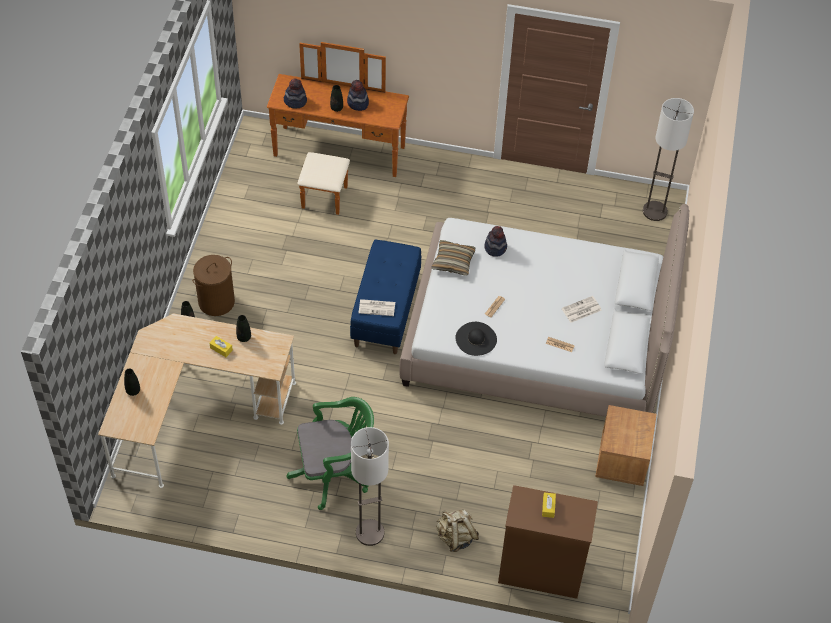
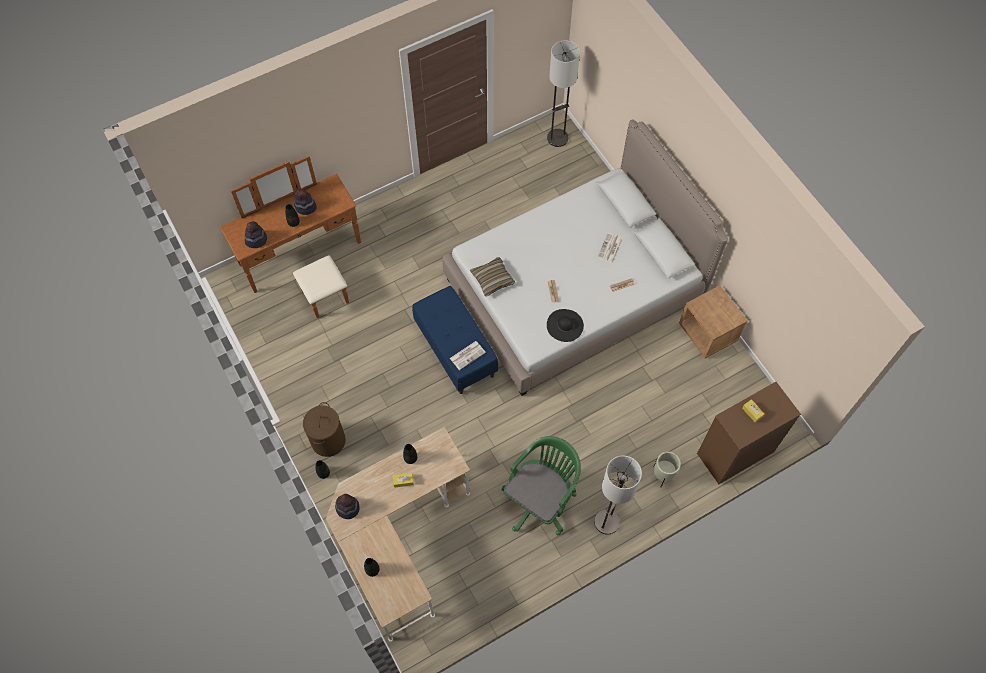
camera: 40 degrees left, 10 degrees up
beige backpack [436,510,479,552] -> beige planter [653,452,681,487]
hat [484,226,507,257] -> hat moved to [335,494,360,519]

